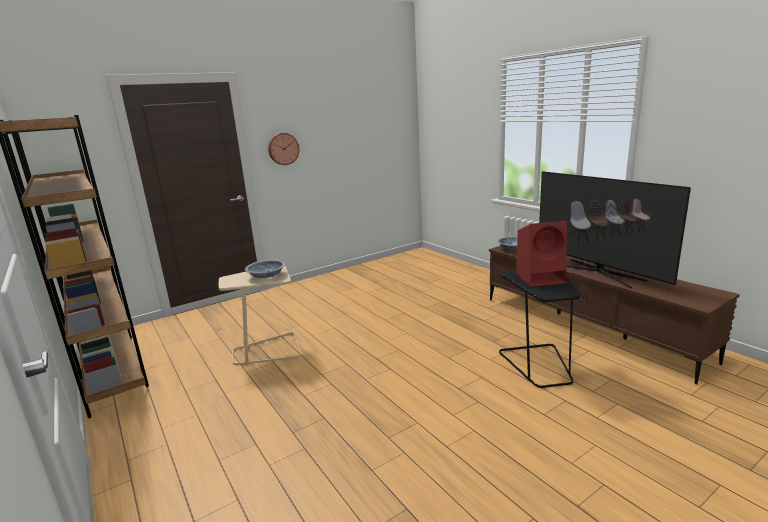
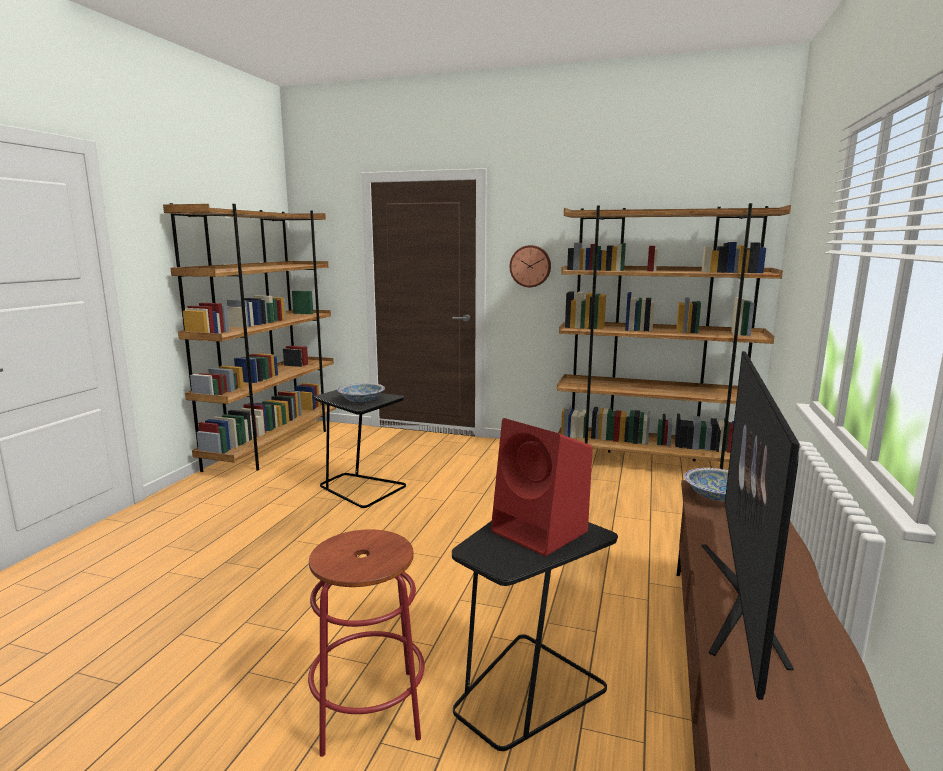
camera: 50 degrees right, 5 degrees down
beige side table [219,266,301,365] -> black side table [314,390,406,508]
none -> red stool [308,529,424,757]
none -> brown bookcase [557,203,791,469]

